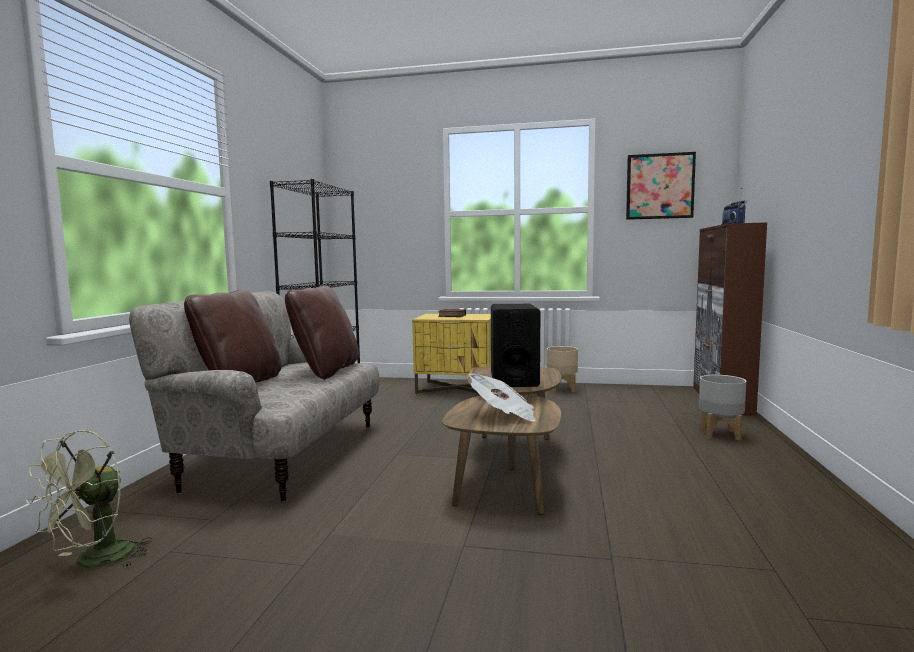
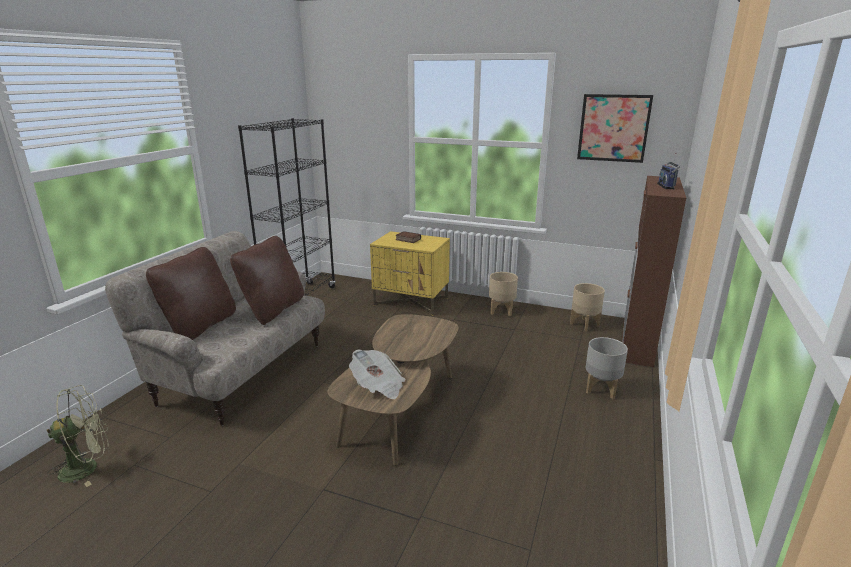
camera: 10 degrees right, 15 degrees up
green fan [26,430,153,568] -> green fan turned 150 degrees counterclockwise [47,385,109,487]
black speaker [491,304,540,387] -> none
none -> beige planter [570,283,605,332]

